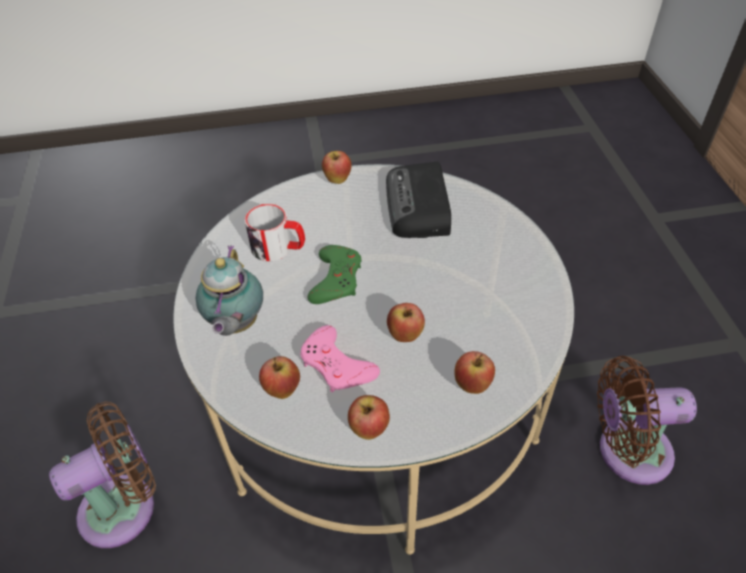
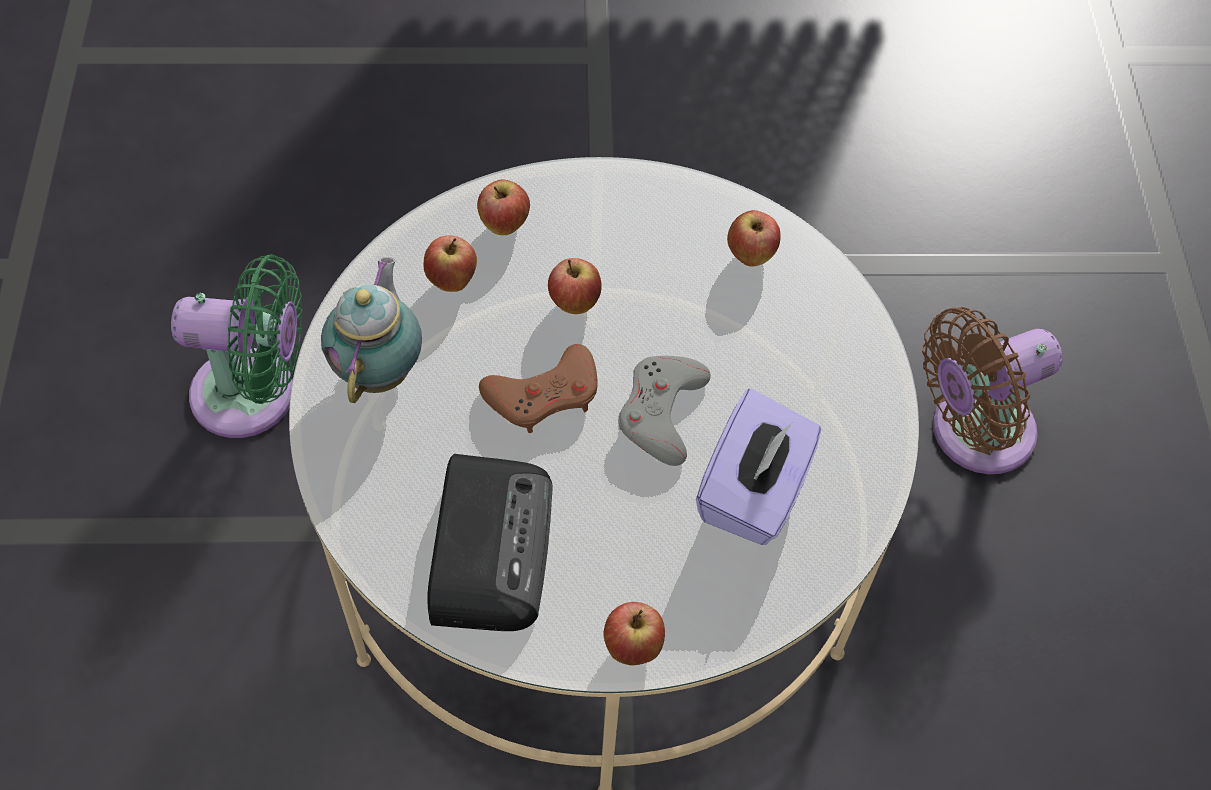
camera: 175 degrees left, 10 degrees up
teapot [196,245,263,336] -> teapot moved to [321,257,422,403]
mug [245,204,305,262] -> purple tissue box [696,388,822,545]
pink game controller [300,325,380,393] -> none
green game controller [307,245,361,304] -> grey game controller [618,356,711,466]
apple [348,395,390,440] -> apple moved to [424,236,477,292]
brown fan [597,356,697,485] -> green fan [171,254,302,438]
none -> brown game controller [479,344,598,433]

